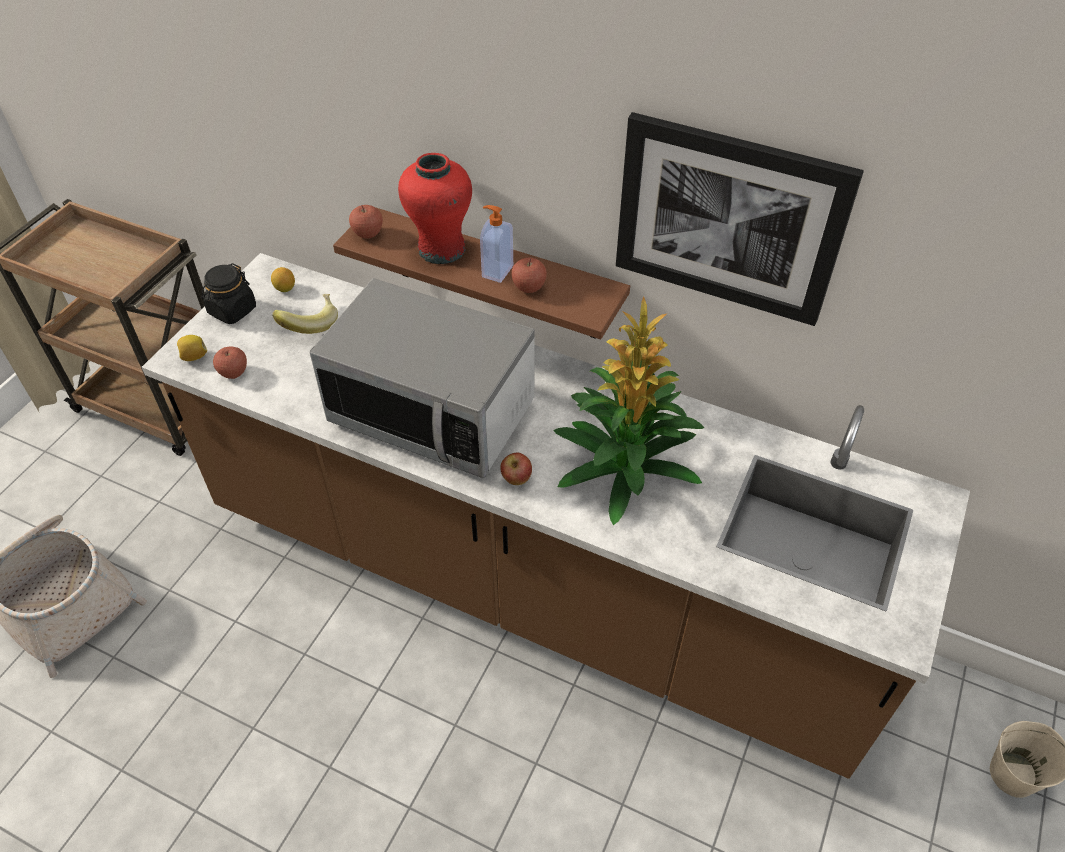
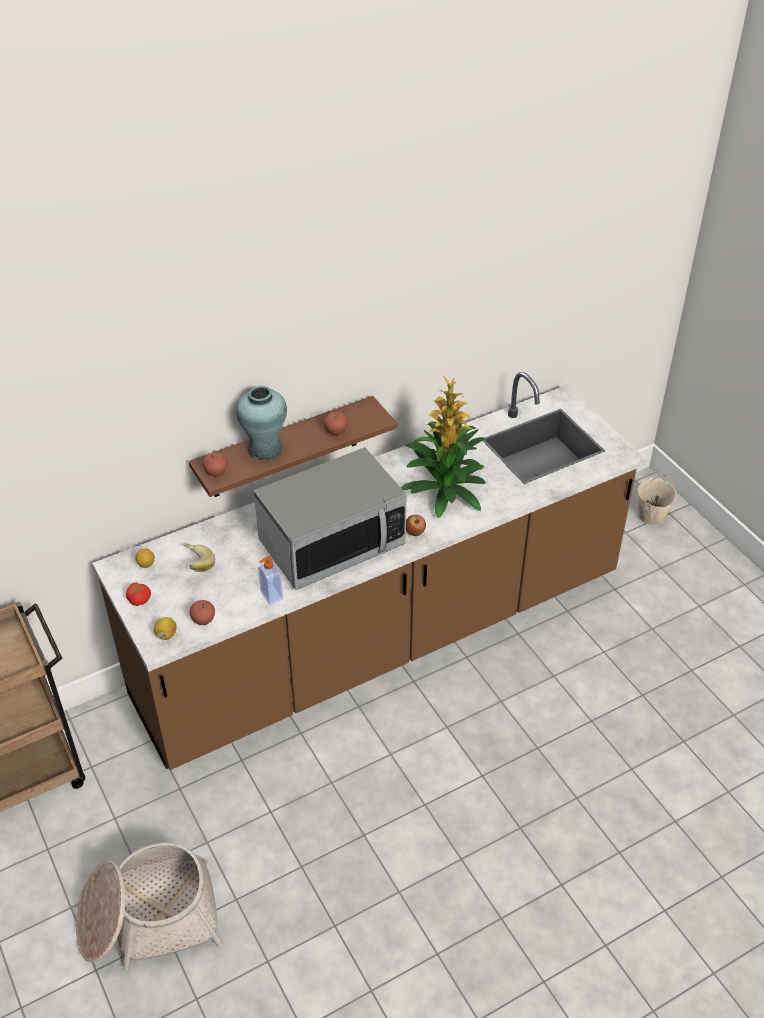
camera: 55 degrees left, 5 degrees down
black jar [201,263,256,324] -> tomato [126,582,151,606]
red vase [398,153,472,264] -> turquoise vase [236,386,287,460]
soap dispenser [480,205,513,283] -> soap dispenser moved to [258,556,283,605]
picture [616,112,864,326] -> none

